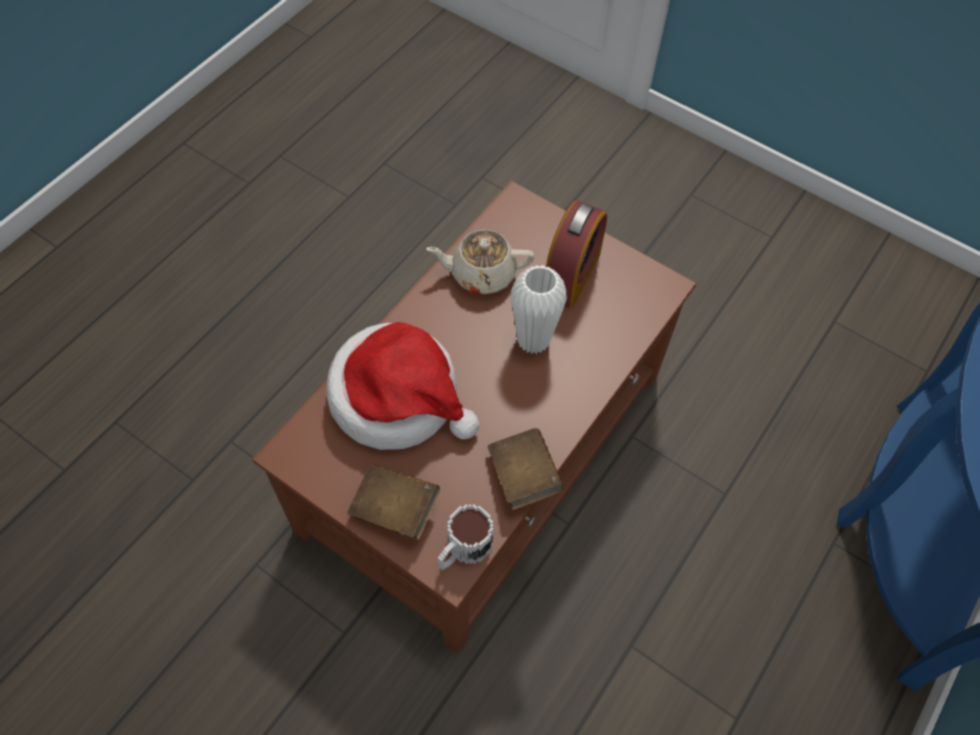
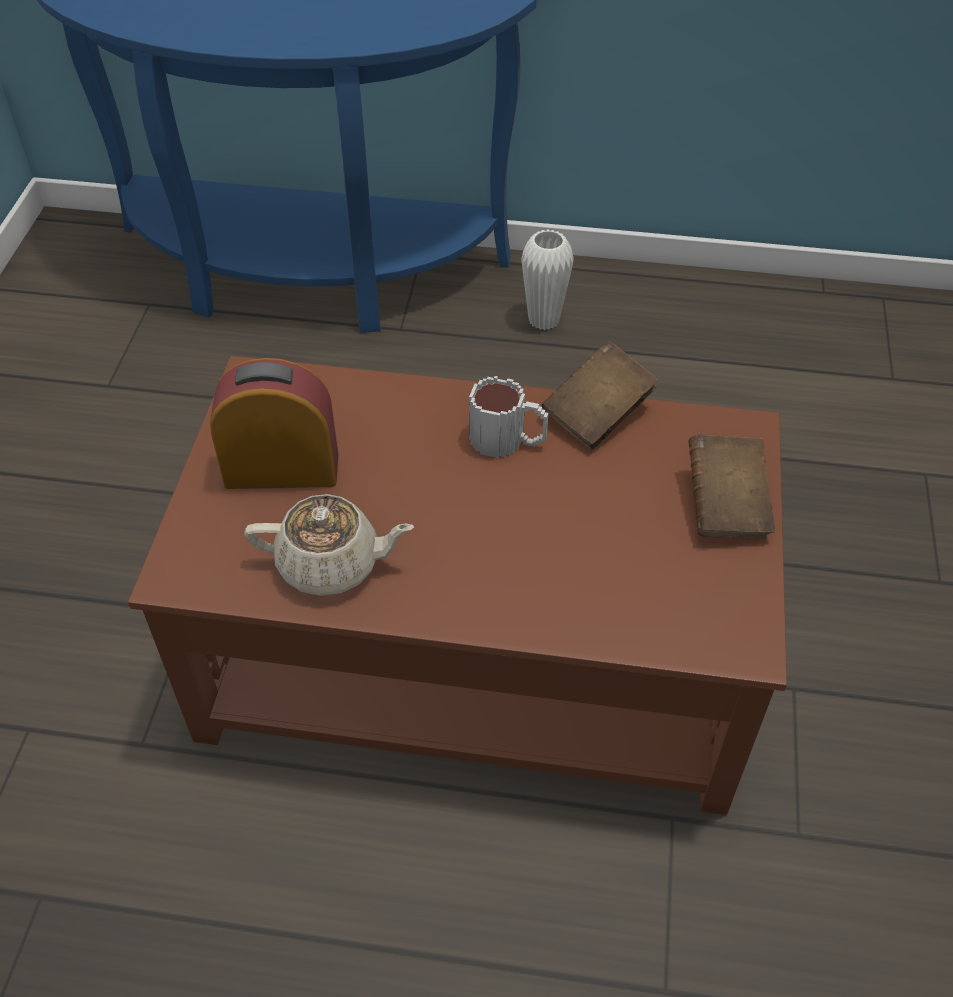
camera: 115 degrees left, 10 degrees down
hat [326,322,480,450] -> none
beige teapot [426,229,535,294] -> beige teapot turned 60 degrees counterclockwise [244,494,414,596]
mug [438,504,494,571] -> mug moved to [469,376,548,458]
white vase [511,265,567,354] -> white vase moved to [521,229,574,330]

